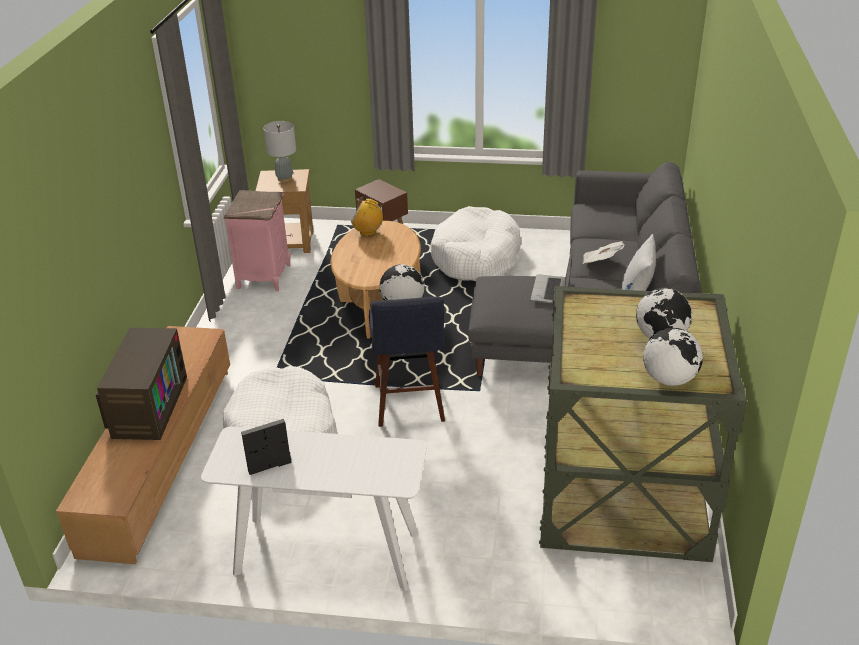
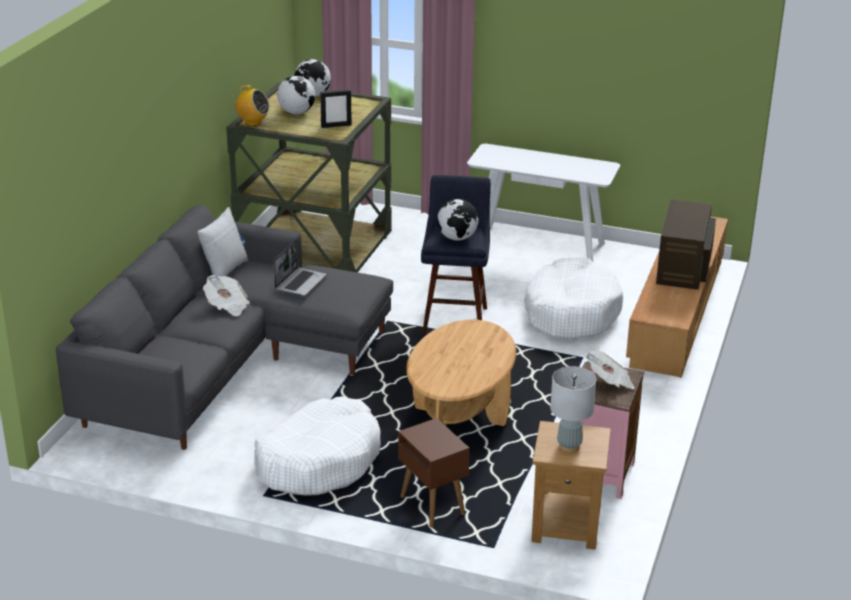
camera: 170 degrees left, 5 degrees down
picture frame [241,419,292,475] -> picture frame moved to [320,90,352,128]
radio [351,199,383,236] -> radio moved to [234,85,270,126]
none -> newspaper [585,351,635,389]

